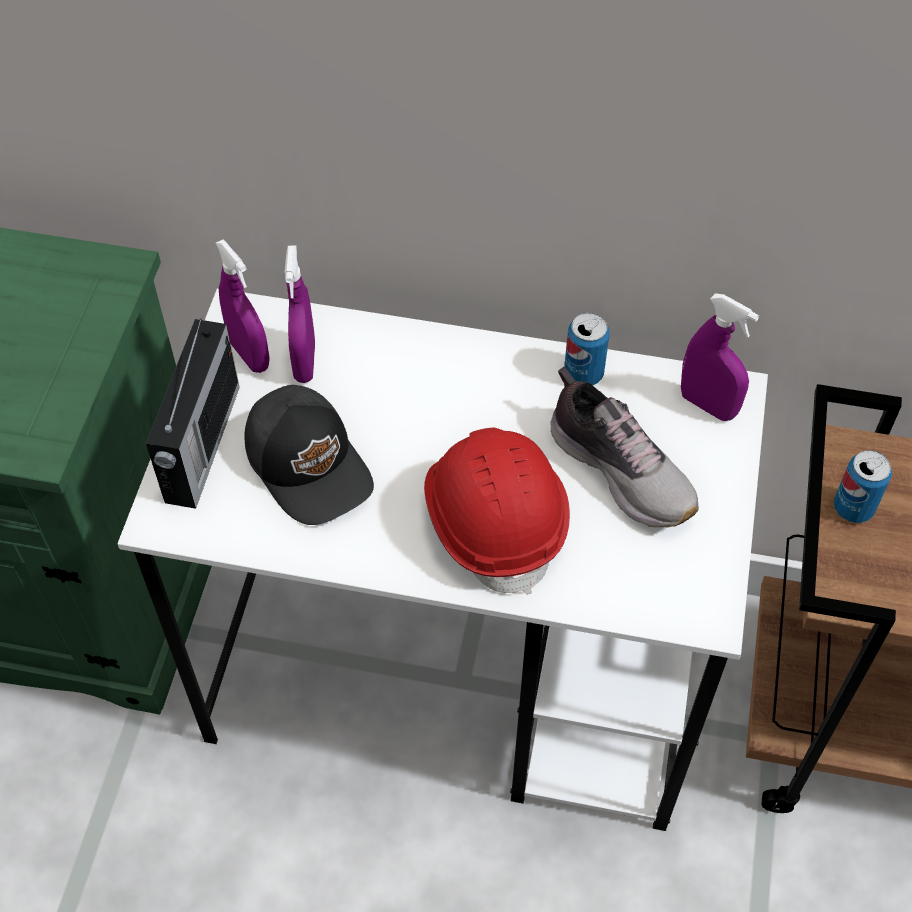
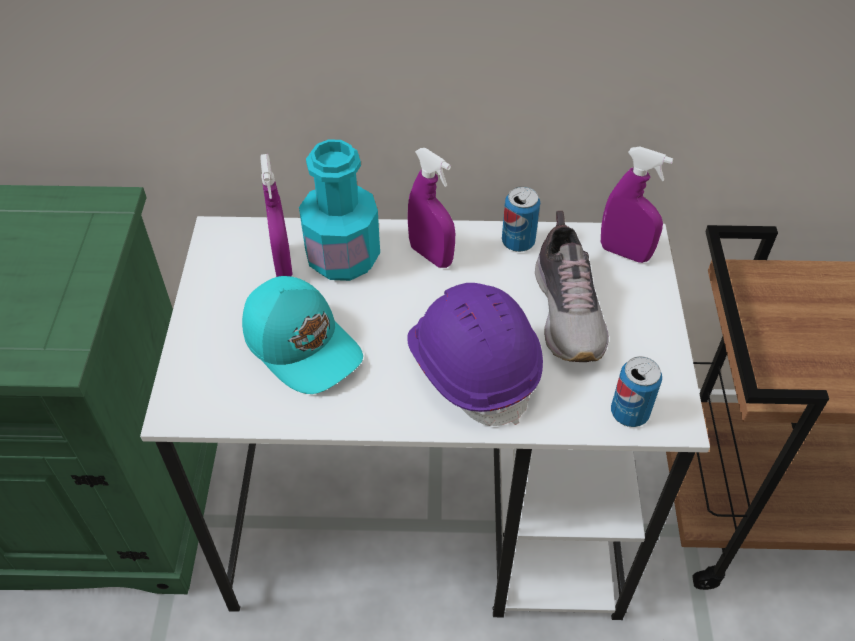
camera: 10 degrees left, 5 degrees down
radio [146,318,240,509] -> none
purple spray bottle [216,240,270,373] -> purple spray bottle moved to [408,148,455,268]
black cap [244,385,374,525] -> turquoise cap [242,276,363,394]
red hard hat [424,428,570,595] -> purple hard hat [407,283,543,426]
shoe [550,367,699,528] -> shoe turned 45 degrees clockwise [535,211,609,362]
can [834,450,892,523] -> can moved to [611,356,662,427]
none -> turquoise bottle [299,139,380,281]

